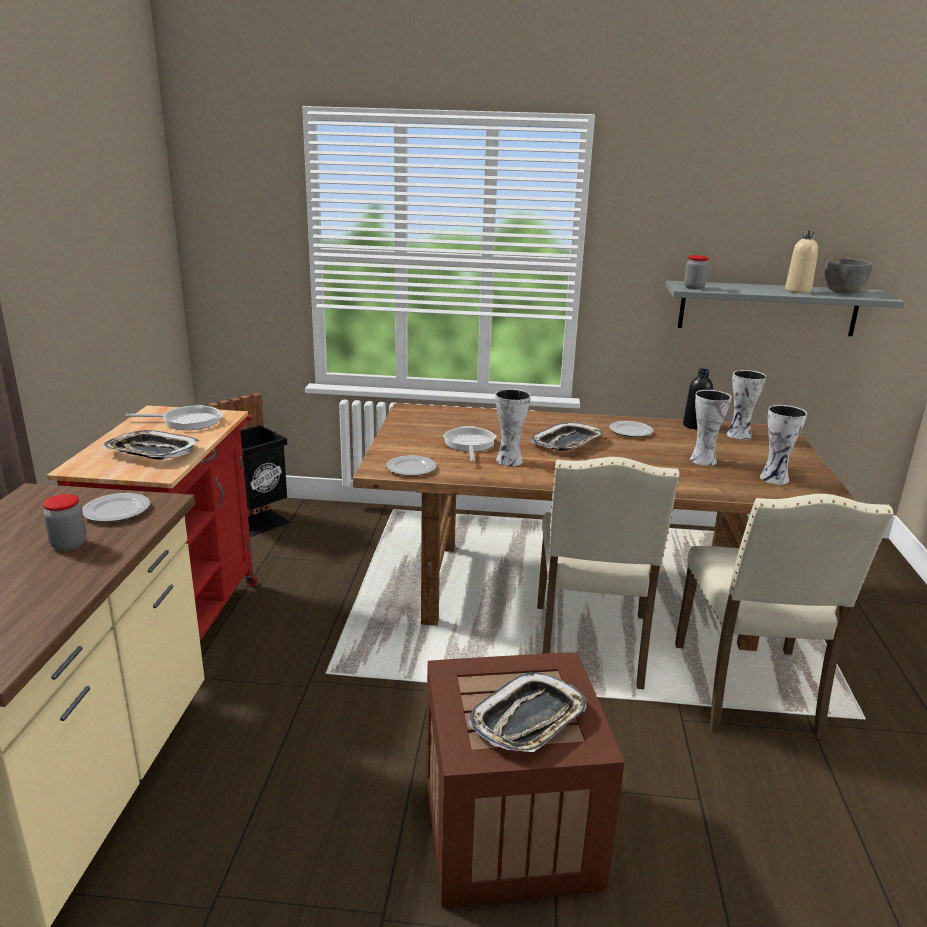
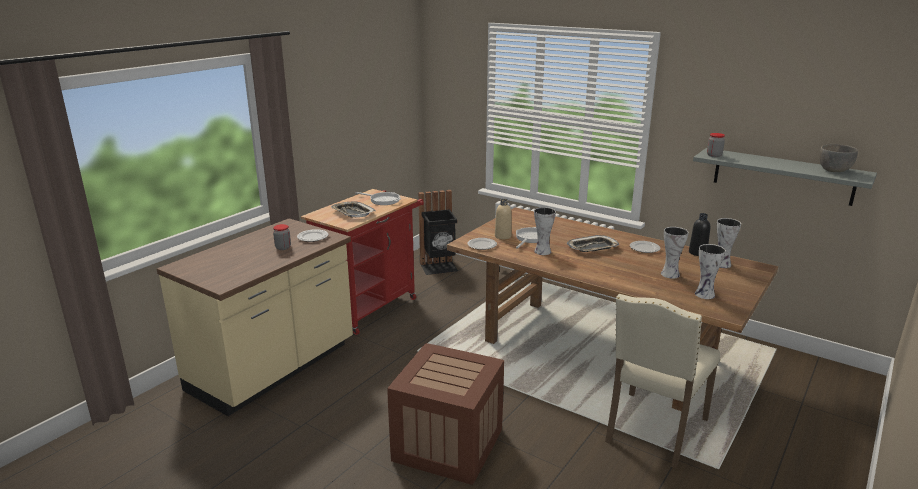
camera: 30 degrees right, 0 degrees up
tray [469,672,587,752] -> none
beige chair [537,457,680,689] -> none
beige bottle [785,230,818,293] -> beige bottle moved to [495,199,512,239]

